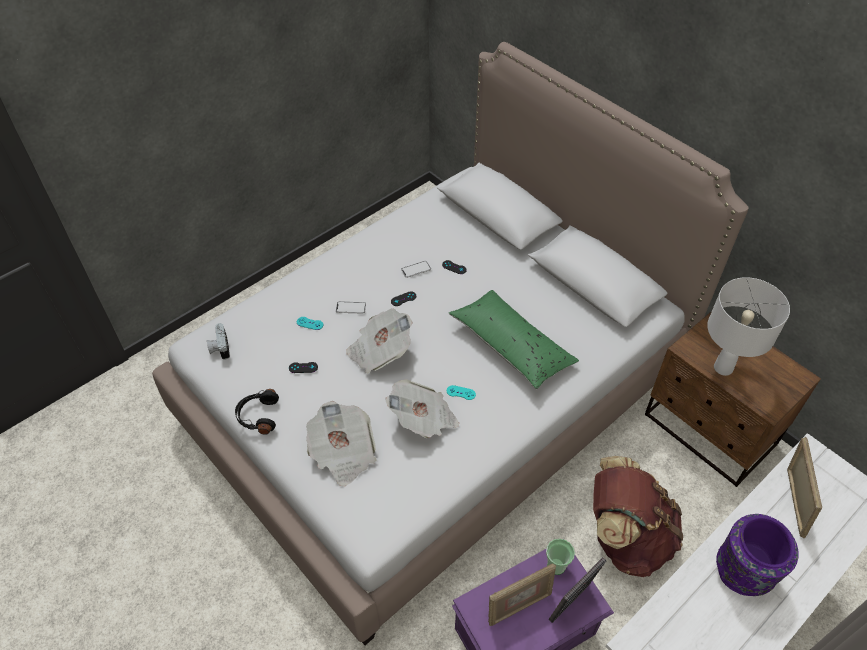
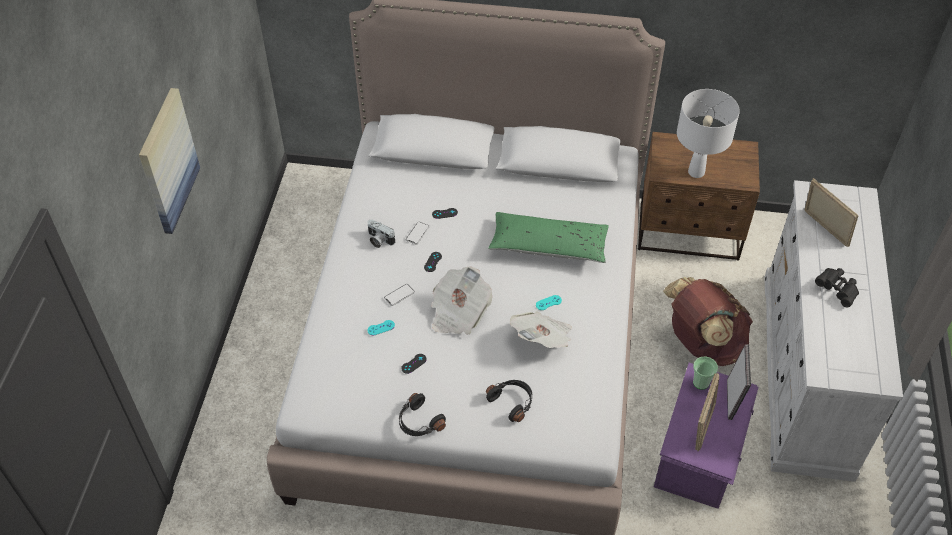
camera: 40 degrees left, 0 degrees up
camera [207,323,230,360] -> camera moved to [367,220,395,248]
newspaper [306,401,377,486] -> black headphones [486,380,532,422]
purple vase [716,514,799,596] -> black binoculars [815,268,859,307]
none -> picture [139,88,200,234]

